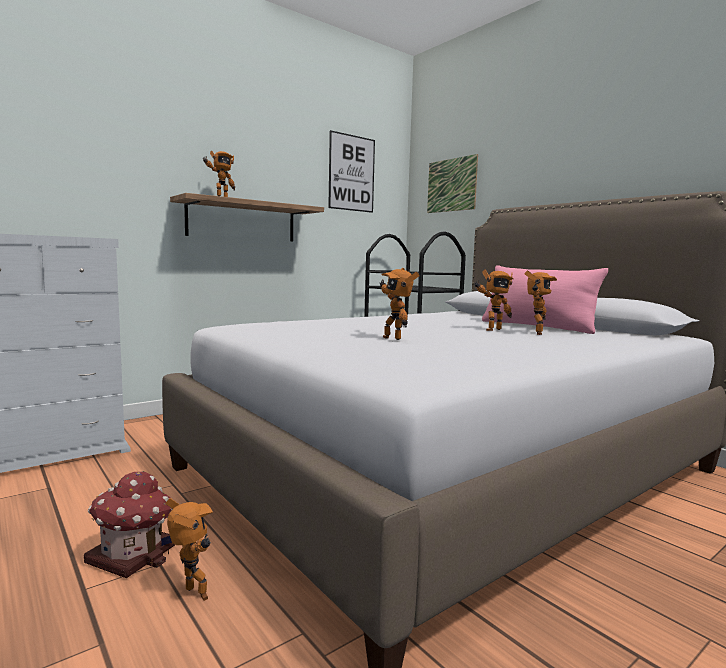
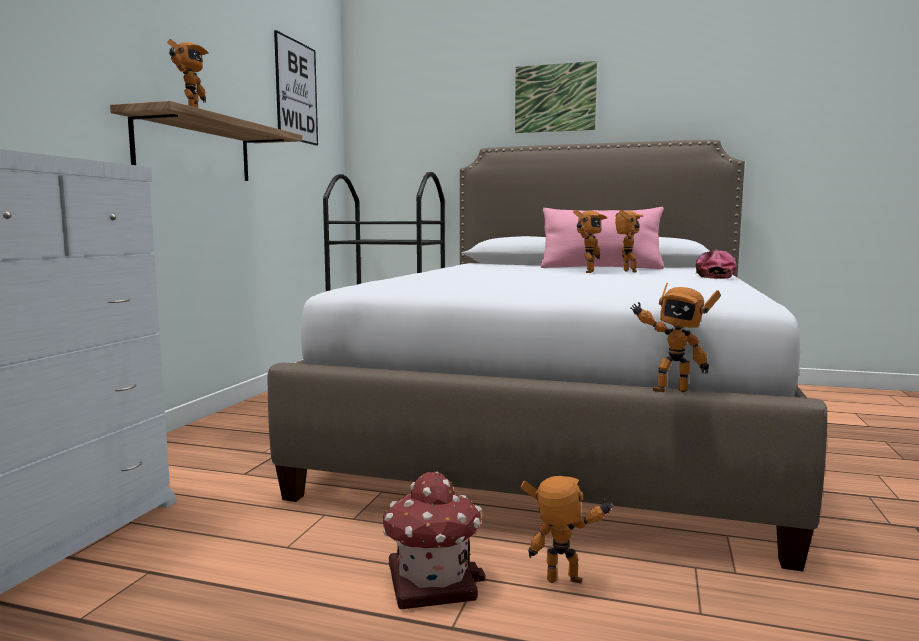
camera: 35 degrees left, 0 degrees up
toy robot [380,268,419,340] -> toy robot moved to [630,283,721,392]
picture [427,154,478,213] -> picture moved to [515,61,597,133]
none -> cap [696,250,737,279]

